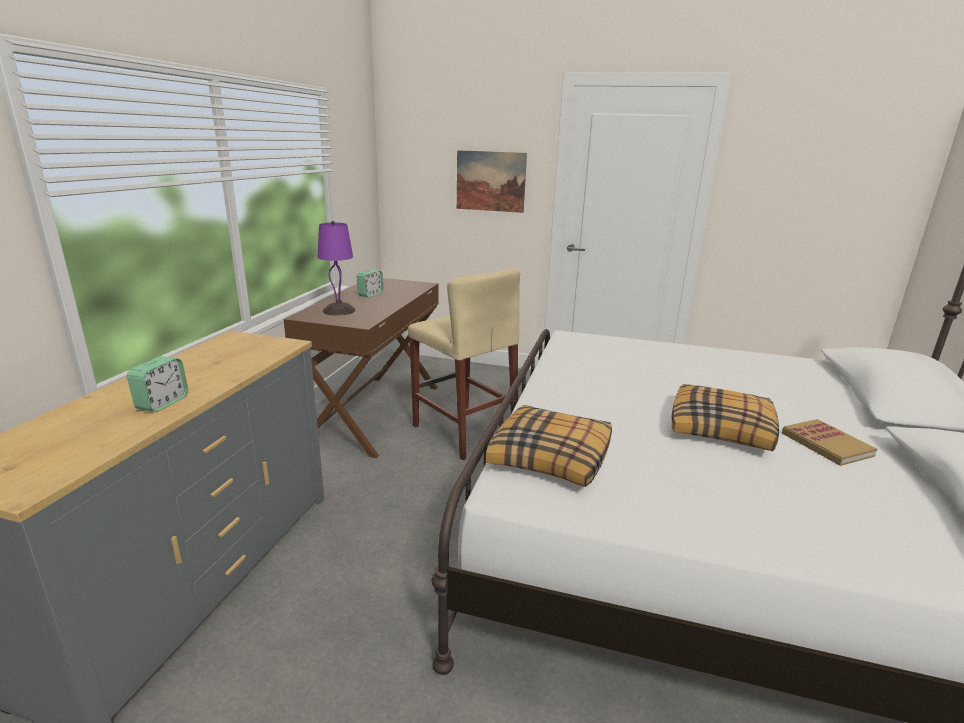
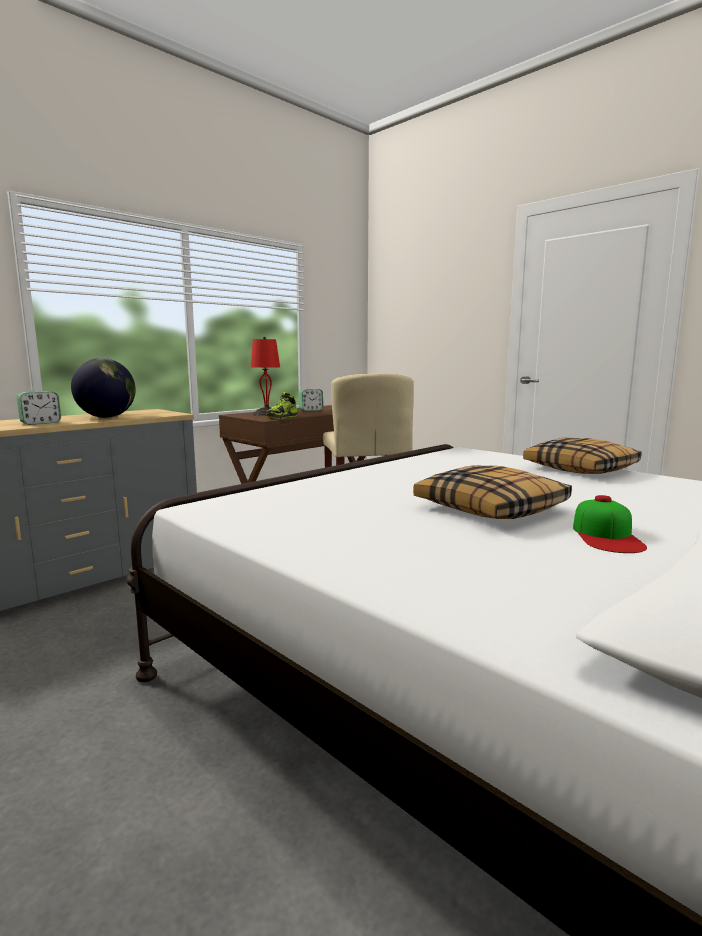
camera: 30 degrees right, 10 degrees down
purple table lamp [317,221,356,315] -> red table lamp [251,336,280,416]
picture [457,150,527,213] -> none
pillow [486,405,612,487] -> pillow moved to [523,438,642,474]
book [782,419,877,466] -> cap [573,495,647,553]
none -> globe [71,358,136,418]
none -> shoe [266,392,298,419]

